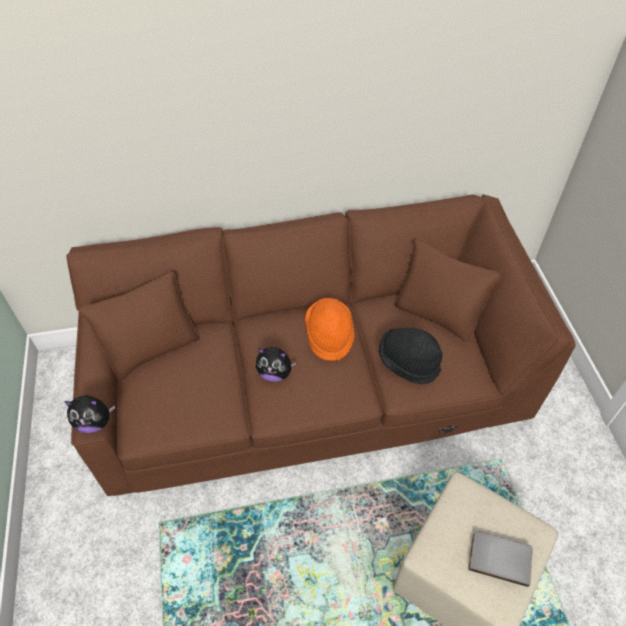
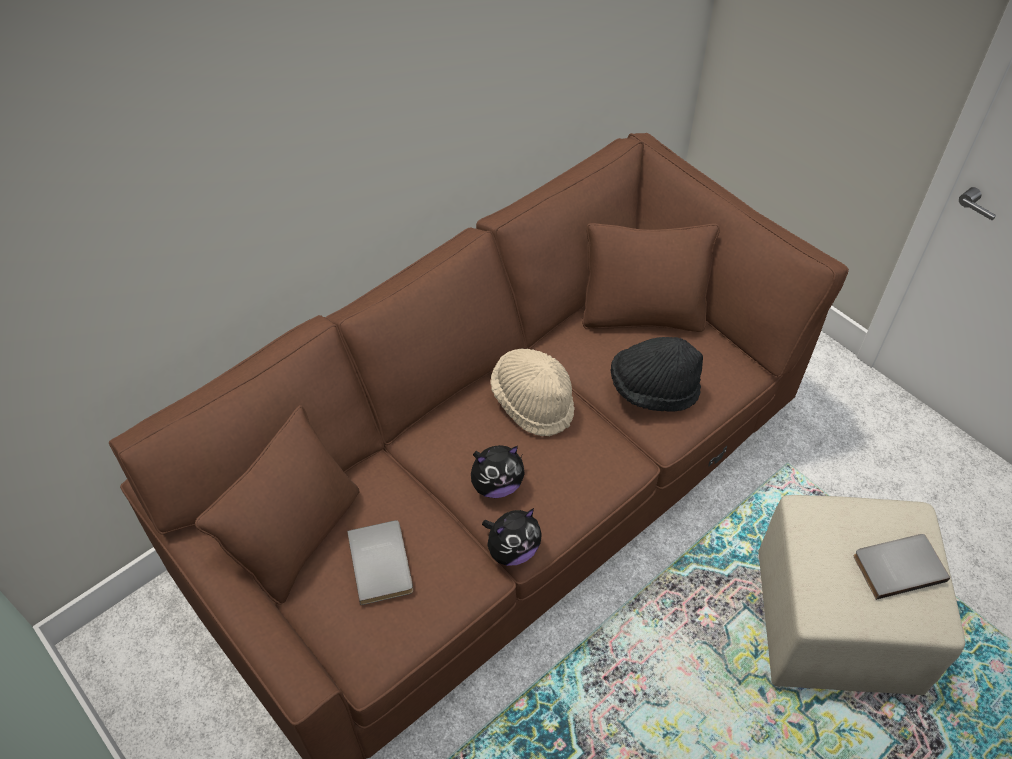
camera: 30 degrees left, 0 degrees up
plush toy [64,395,115,433] -> plush toy moved to [482,508,542,566]
orange hat [305,298,355,361] -> beige hat [490,349,575,436]
none -> grey book [347,520,413,605]

